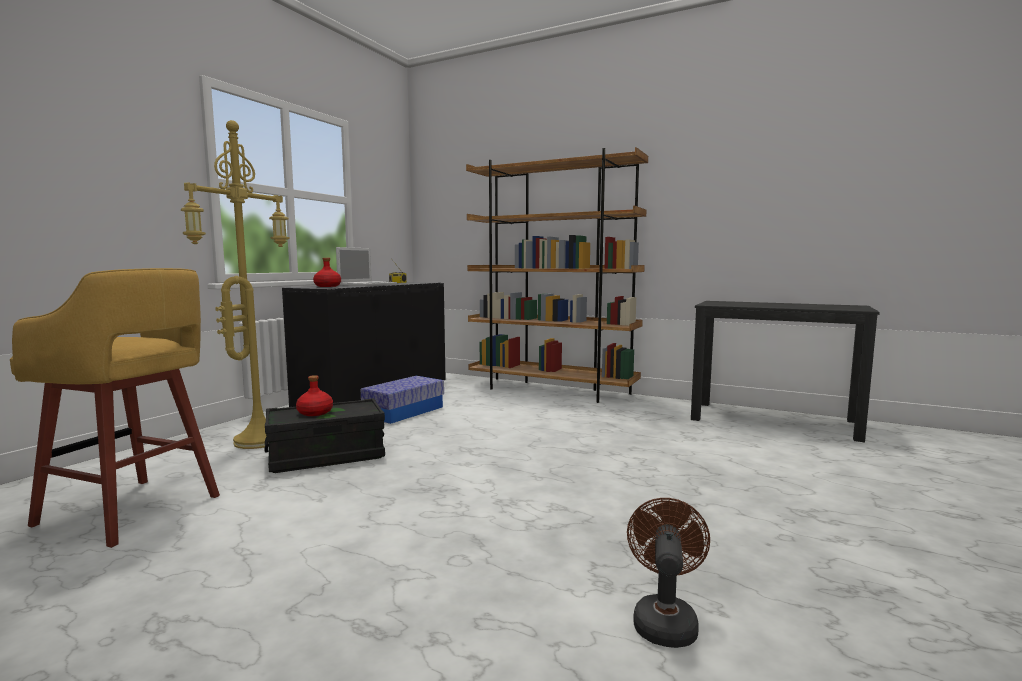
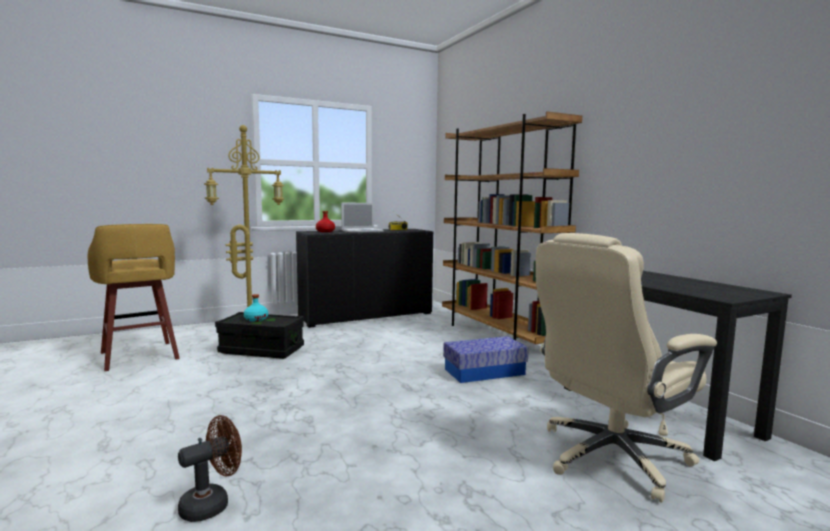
camera: 35 degrees right, 0 degrees up
red bottle [296,375,333,416] -> turquoise bottle [244,294,268,322]
storage box [361,376,444,424] -> storage box moved to [443,336,529,383]
none -> beige office chair [535,233,717,503]

